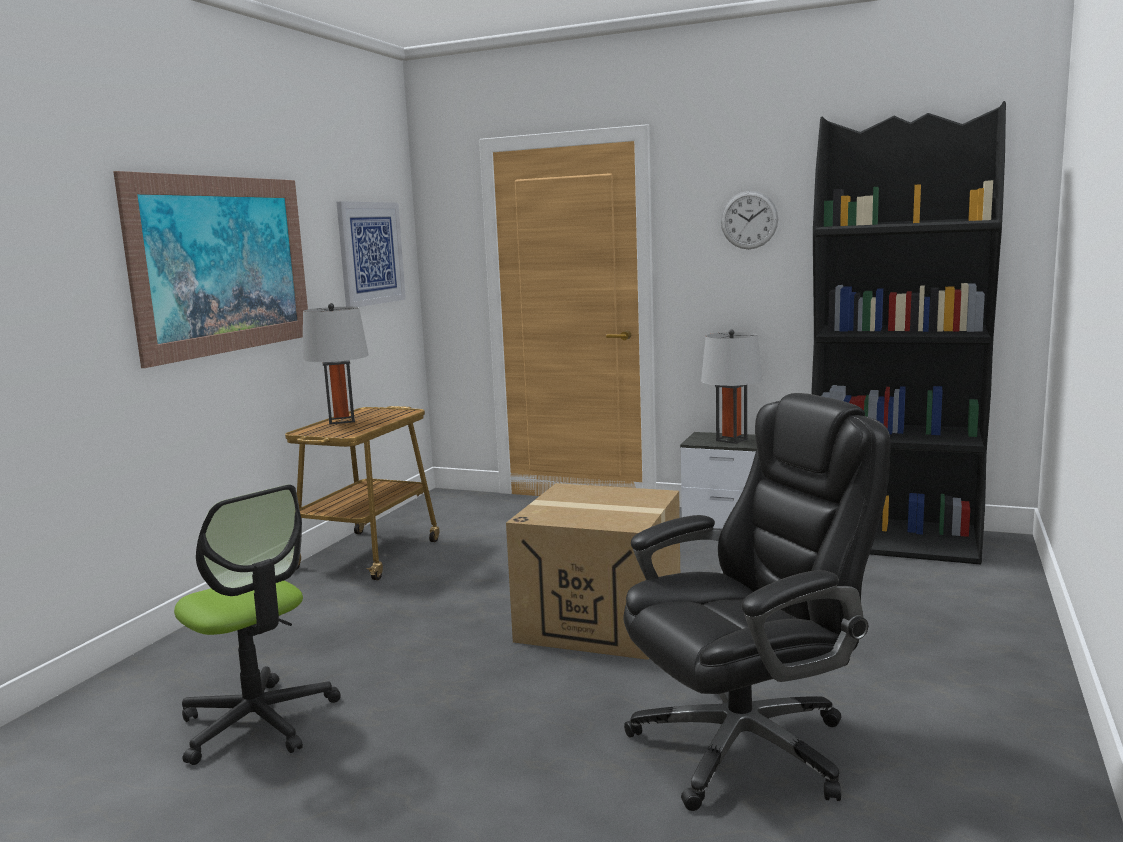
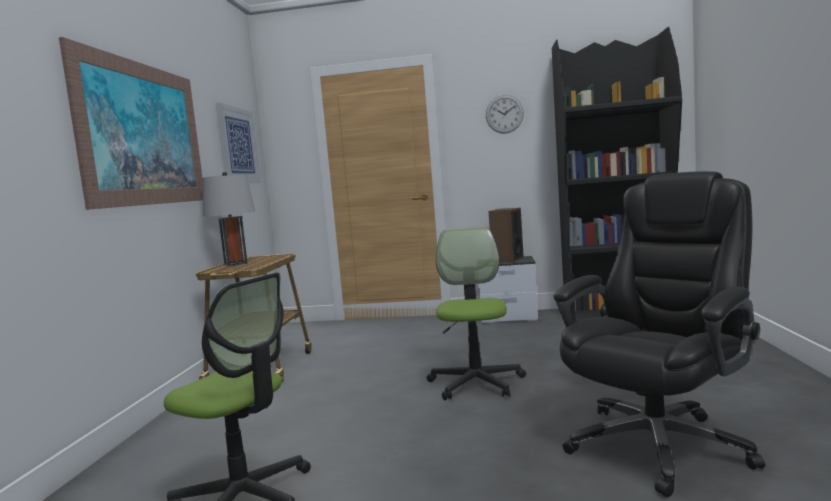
camera: 15 degrees left, 5 degrees down
cardboard box [506,483,680,660] -> office chair [427,226,526,400]
grey table lamp [701,330,763,444] -> speaker [489,208,524,263]

